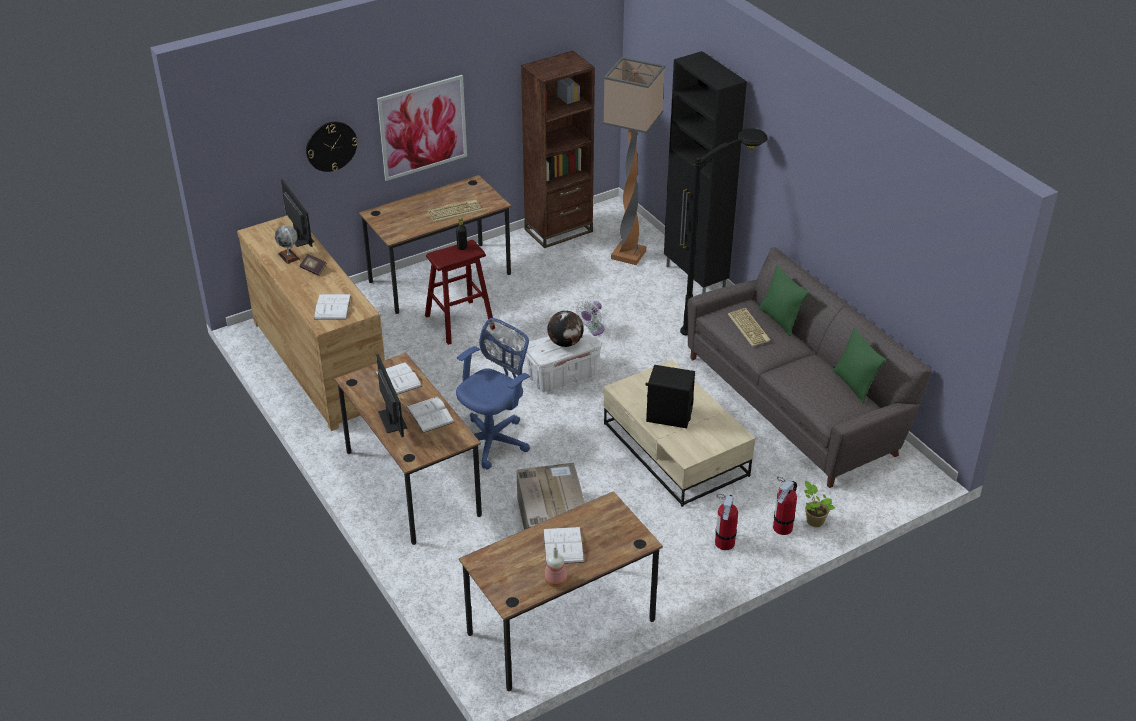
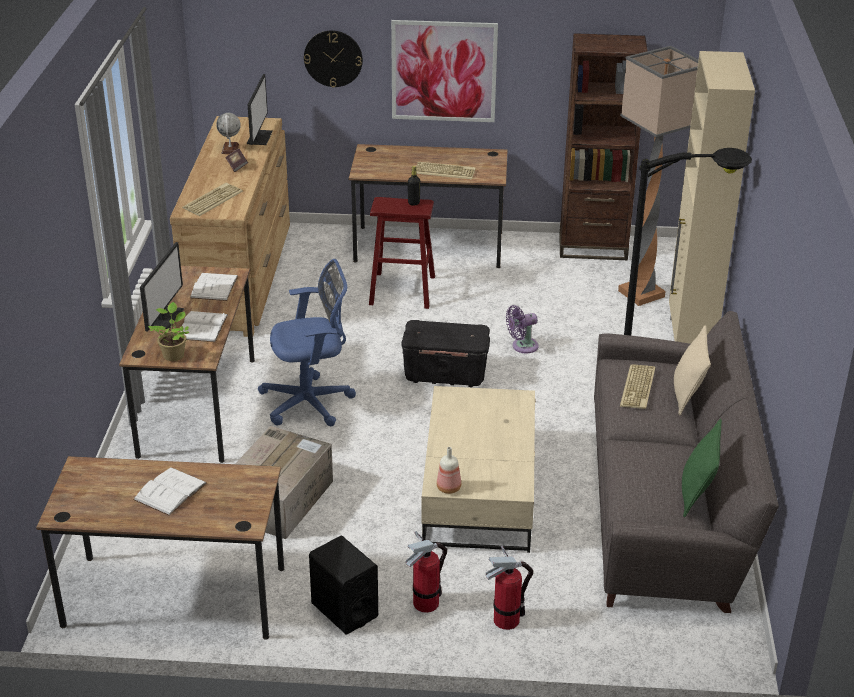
camera: 35 degrees right, 5 degrees down
white book [314,294,351,320] -> keyboard [182,183,243,216]
white storage box [526,325,601,392] -> black storage box [401,320,490,387]
bottle [545,547,567,587] -> bottle moved to [437,447,461,494]
globe [547,311,584,347] -> none
white fan [576,300,604,336] -> purple fan [506,305,539,353]
black speaker [645,365,695,428] -> black speaker moved to [309,536,378,635]
black cabinet [664,51,747,293] -> beige cabinet [669,51,755,344]
green pillow [759,265,809,336] -> beige pillow [674,325,711,415]
potted plant [804,481,835,527] -> potted plant moved to [148,302,189,361]

